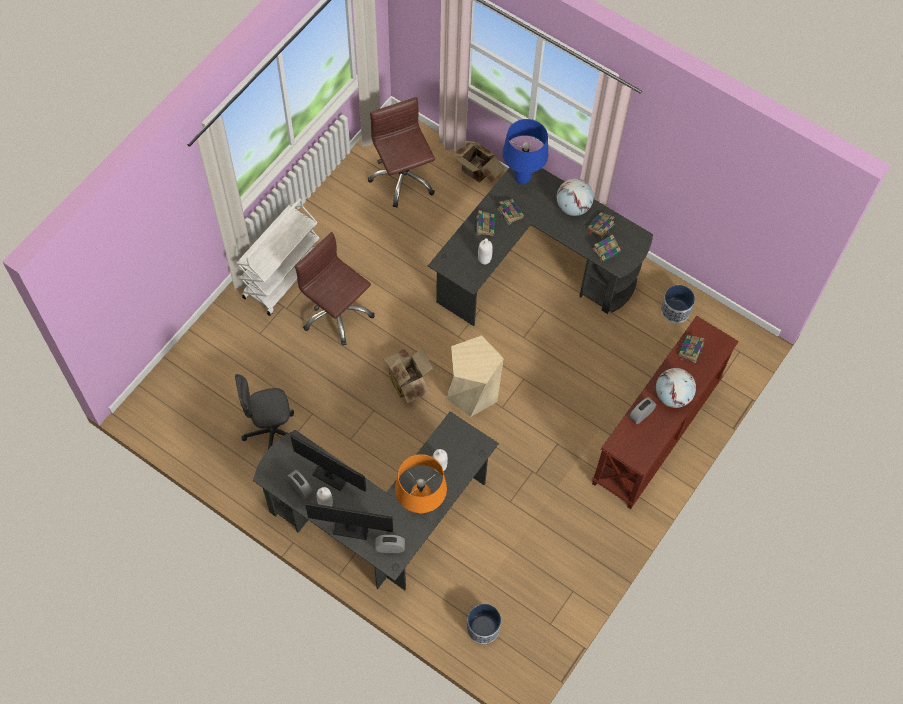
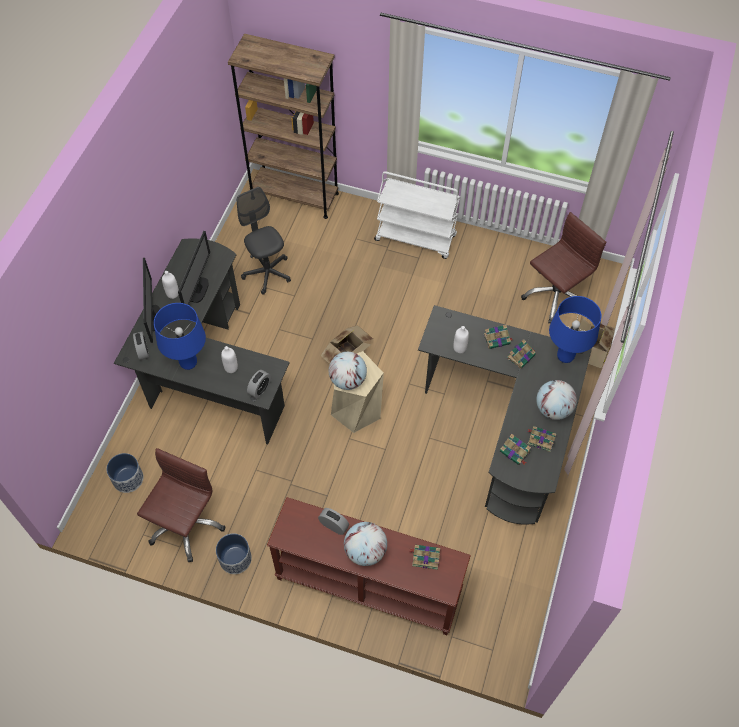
camera: 75 degrees right, 5 degrees down
alarm clock [287,470,313,499] -> alarm clock moved to [247,370,271,399]
brown office chair [295,232,375,345] -> brown office chair moved to [137,448,226,562]
orange table lamp [395,454,447,513] -> blue table lamp [154,303,206,370]
planter [661,285,695,323] -> planter moved to [216,533,252,574]
none -> brown bookcase [228,34,339,219]
none -> globe [329,352,367,390]

